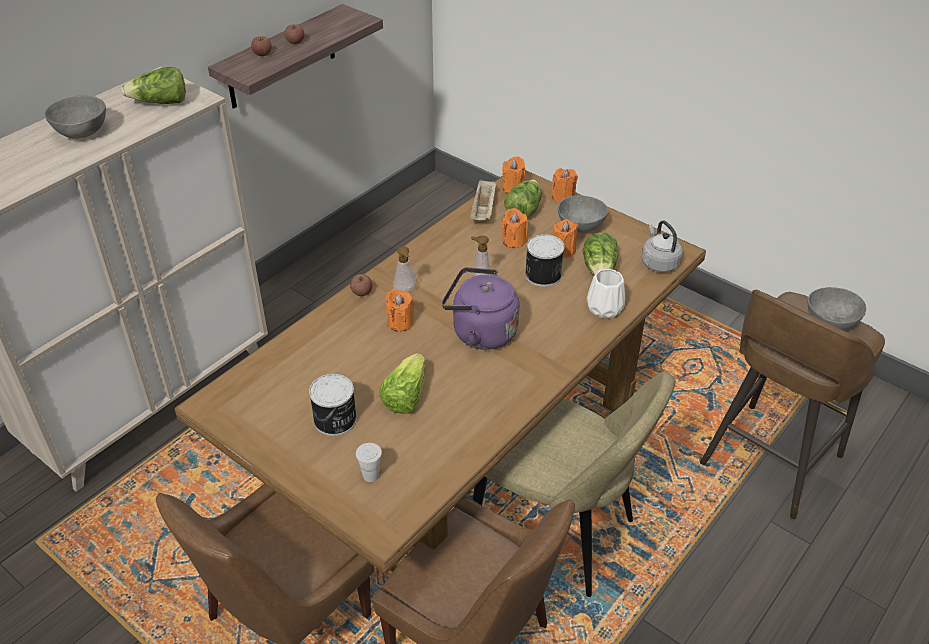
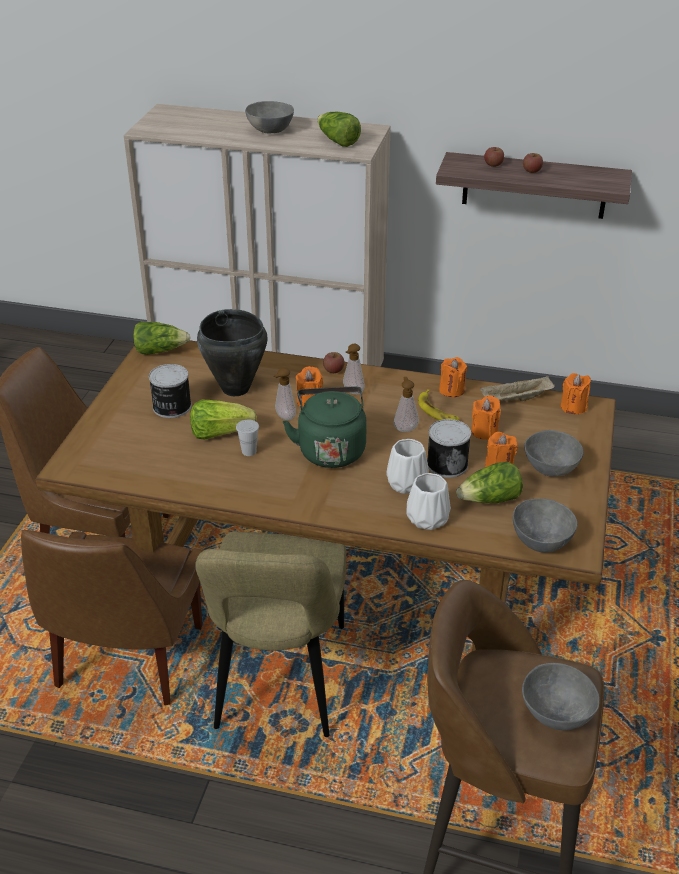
camera: 65 degrees right, 5 degrees down
white cup [356,443,382,482] -> white cup moved to [236,420,259,456]
purple kettle [442,267,520,350] -> green kettle [283,387,367,468]
lettuce [504,180,541,218] -> lettuce moved to [133,322,191,355]
orange candle [551,168,578,202] -> orange candle moved to [439,357,467,397]
grey kettle [642,220,683,272] -> grey bowl [513,499,577,553]
none -> black cooking pot [197,309,267,396]
none -> soap dispenser [274,368,296,420]
none -> white vase [386,439,428,494]
none -> banana [418,389,459,420]

